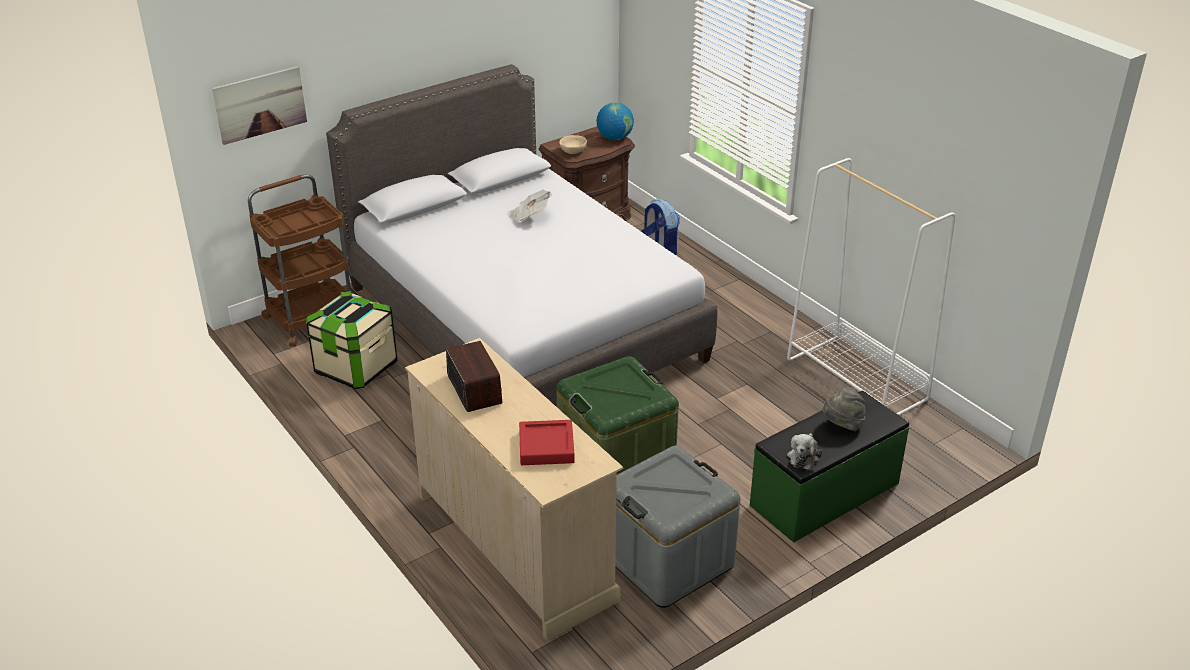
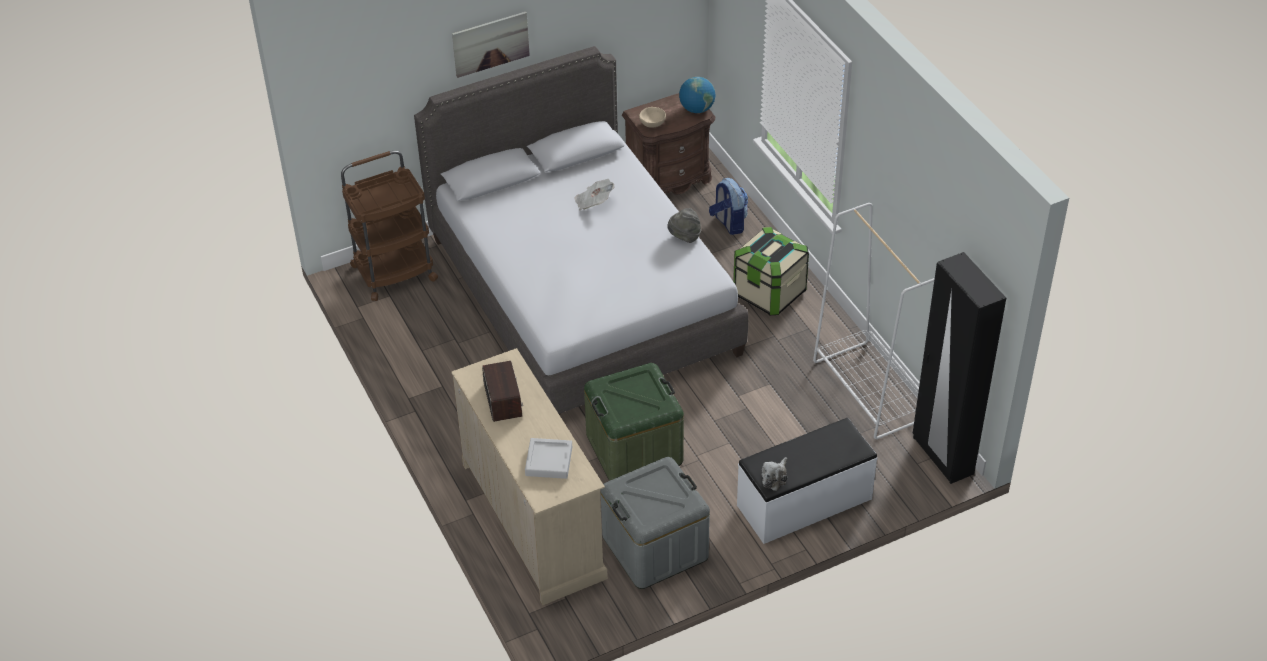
camera: 10 degrees right, 10 degrees up
picture [212,66,307,145] -> picture moved to [452,12,530,78]
storage box [306,291,398,389] -> storage box moved to [733,227,809,315]
red tray [519,420,575,465] -> grey tray [525,438,572,479]
green bench [750,391,910,543] -> white bench [737,418,877,544]
grey hat [823,387,866,431] -> grey hat moved to [667,208,701,243]
none -> black wardrobe [913,252,1006,484]

